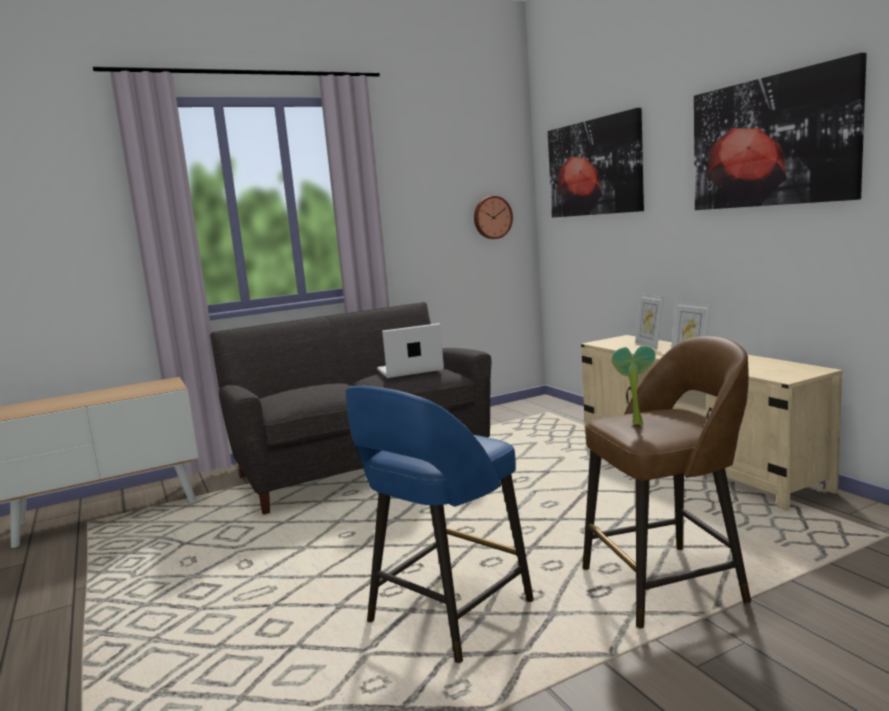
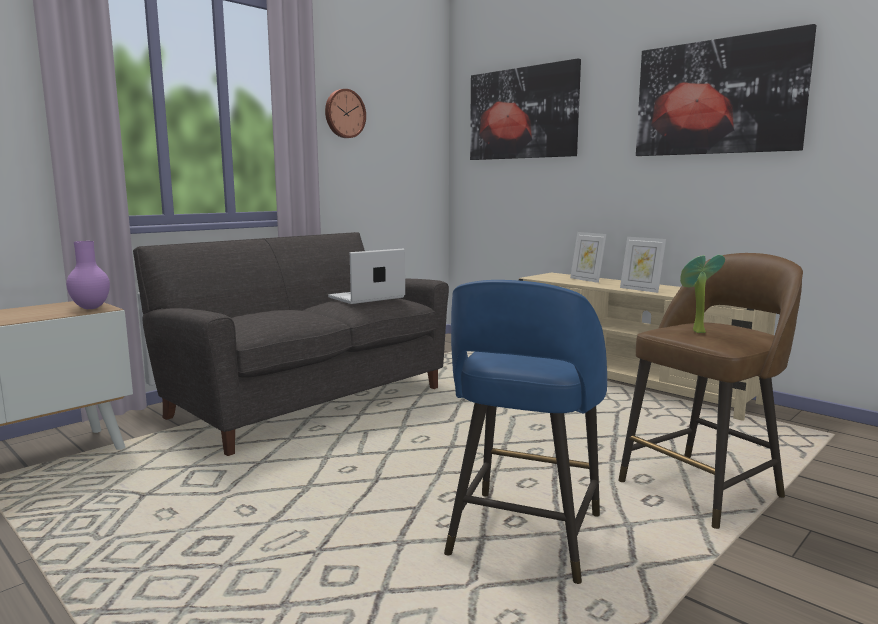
camera: 20 degrees left, 0 degrees up
wall clock [474,196,513,239] -> wall clock moved to [325,89,366,138]
none -> purple vase [66,241,110,309]

